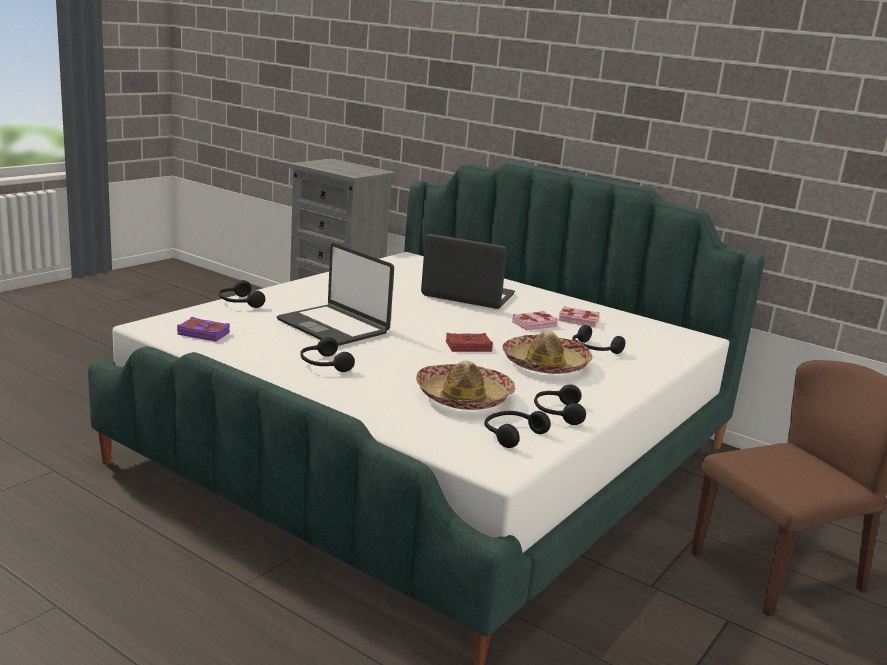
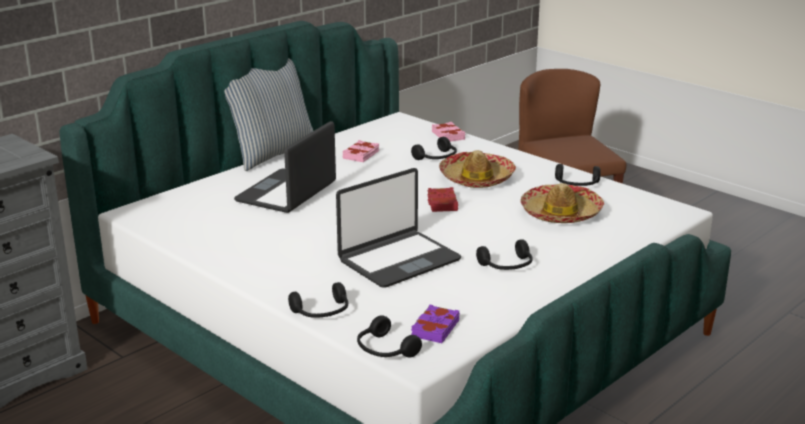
camera: 80 degrees left, 5 degrees up
black headphones [485,411,551,448] -> black headphones moved to [357,315,422,357]
pink book [512,311,559,331] -> pink book moved to [432,122,466,142]
none -> pillow [224,58,313,171]

